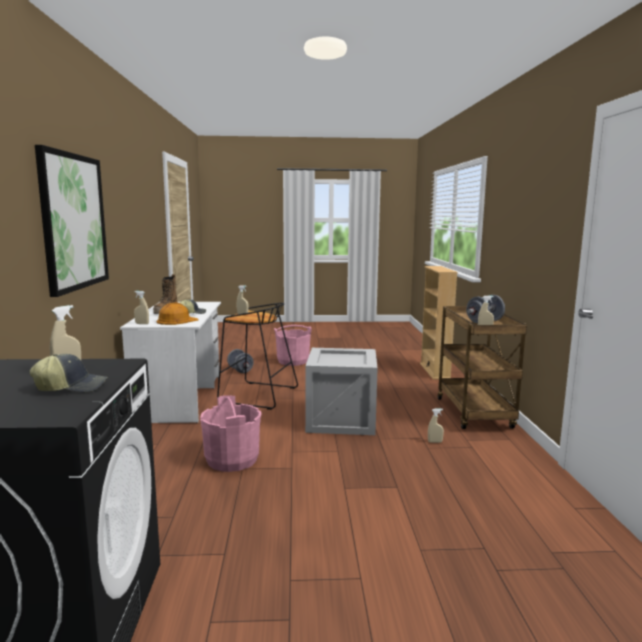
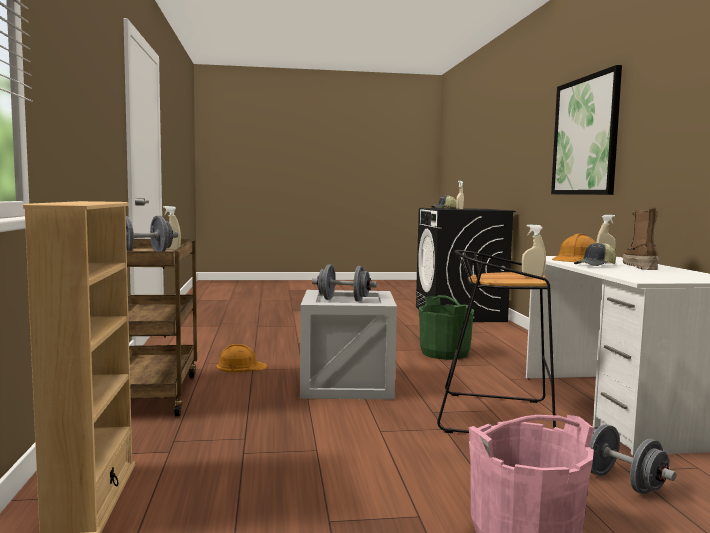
camera: 175 degrees right, 5 degrees down
pink bucket [200,395,261,472] -> green bucket [419,295,474,360]
beige spray bottle [428,409,444,443] -> orange hard hat [217,344,267,372]
none -> grey dumbbell [312,264,377,302]

